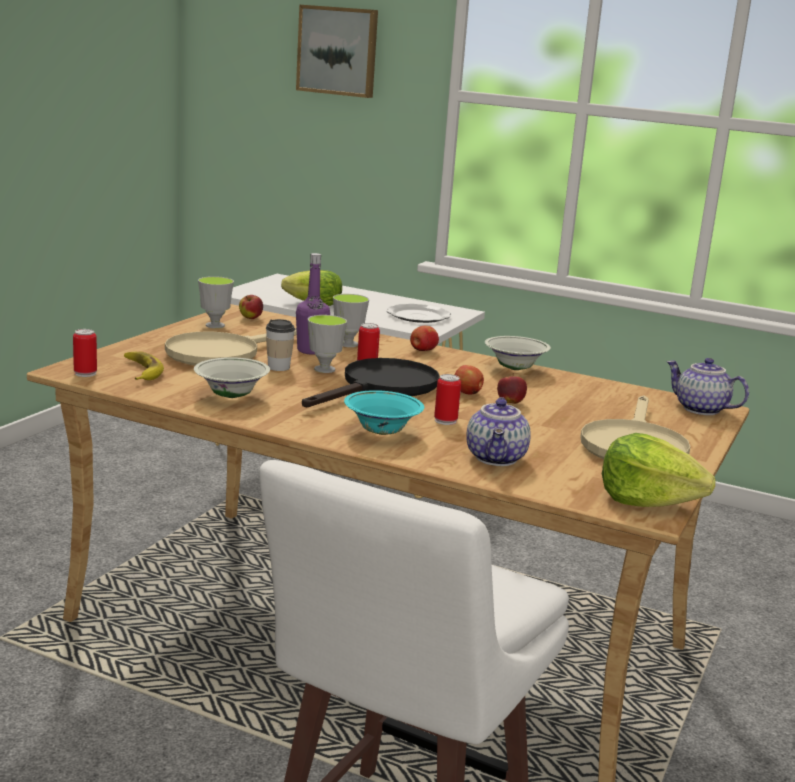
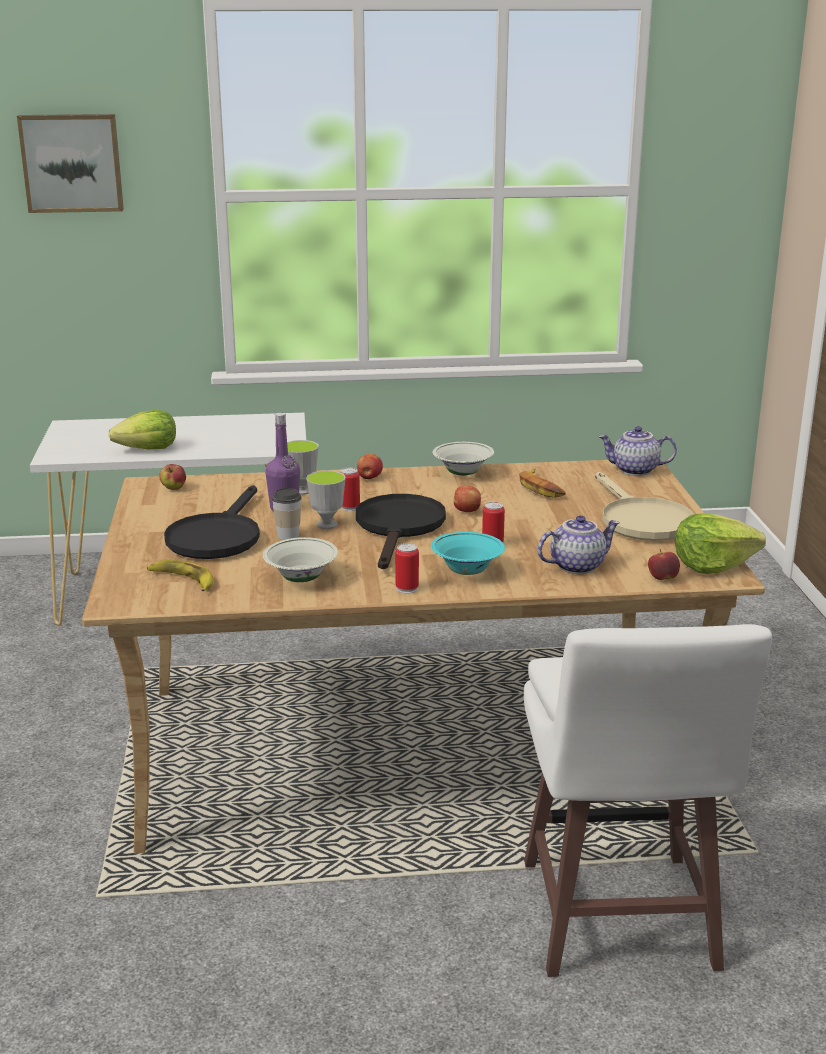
camera: 30 degrees left, 5 degrees up
can [73,329,97,377] -> can moved to [395,543,419,593]
beige frying pan [165,328,297,366] -> black frying pan [164,485,260,559]
cup [198,276,234,328] -> none
plate [387,304,451,323] -> none
teapot [466,397,531,466] -> teapot turned 90 degrees counterclockwise [537,515,620,574]
apple [497,373,527,404] -> apple moved to [648,549,680,580]
none -> banana [519,469,566,498]

